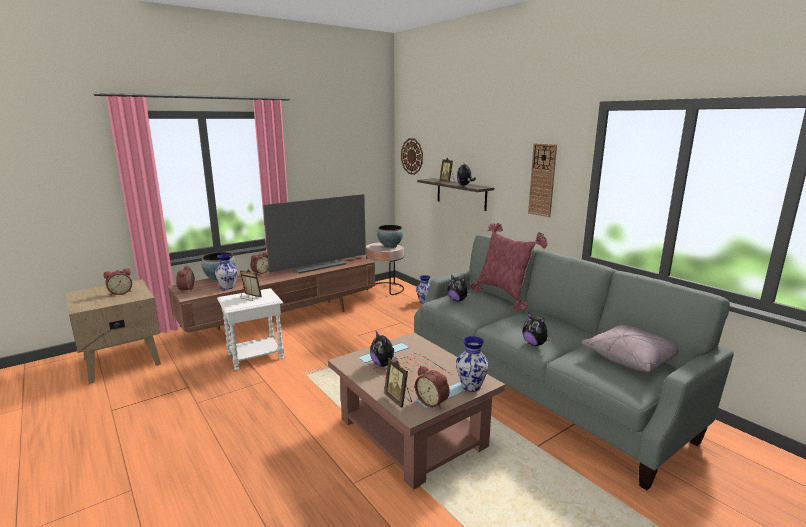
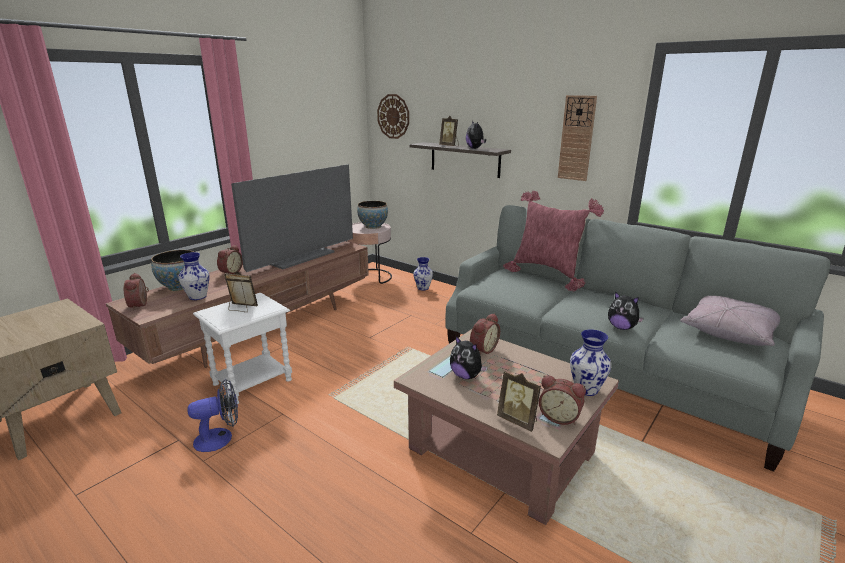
camera: 15 degrees left, 5 degrees up
alarm clock [103,268,132,296] -> alarm clock moved to [470,313,500,354]
plush toy [447,274,471,301] -> none
none -> fan [187,379,238,452]

